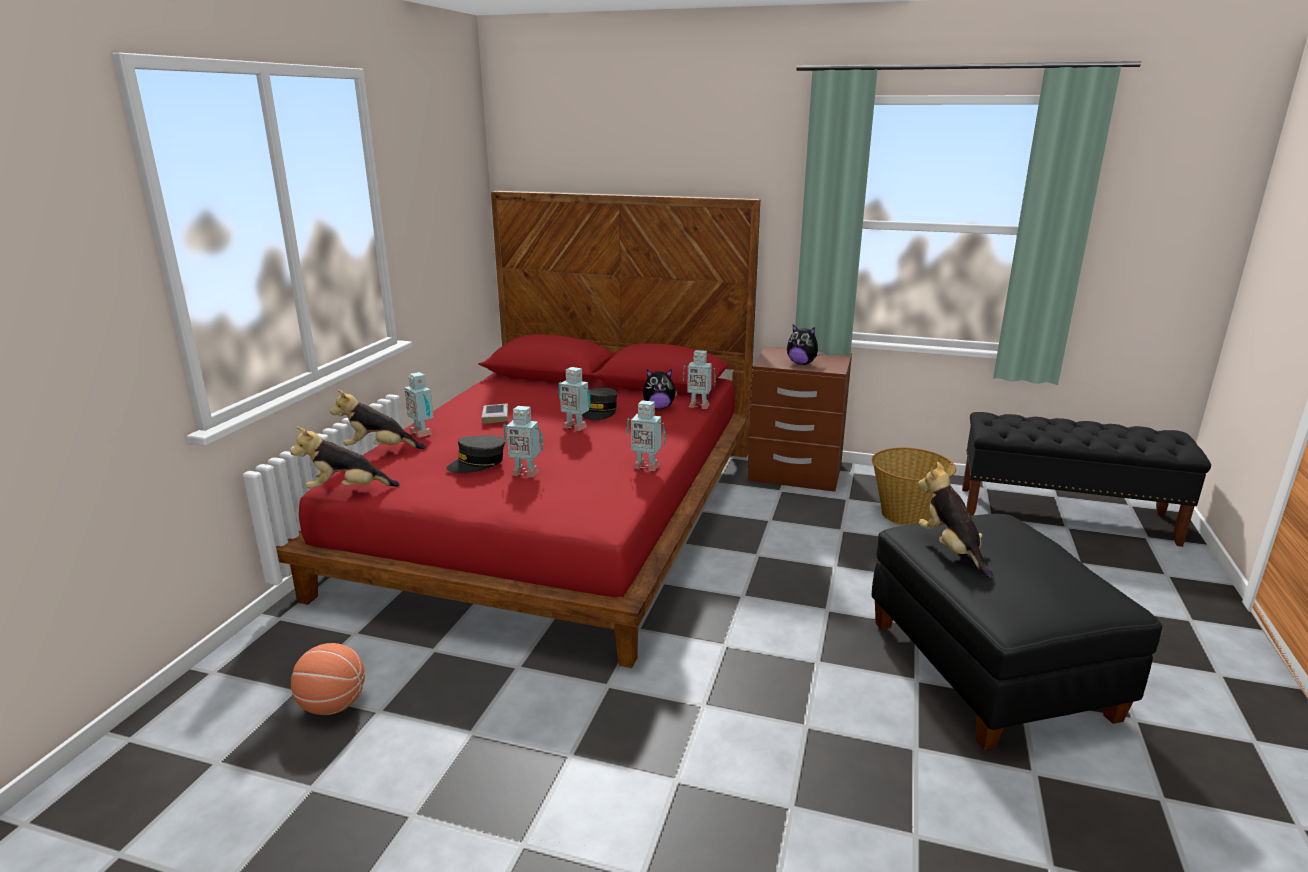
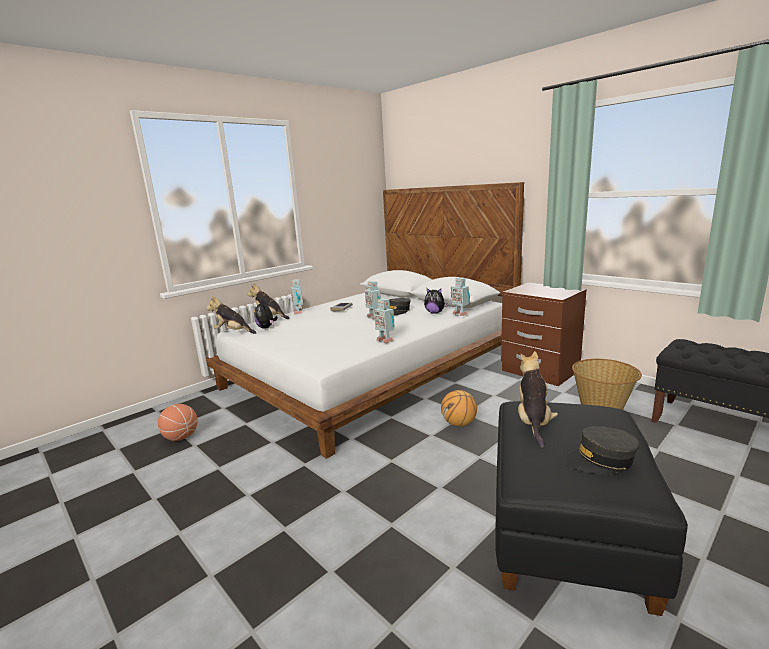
camera: 30 degrees right, 5 degrees down
red bed [276,191,760,668] -> white bed [206,182,524,459]
grey cap [446,435,505,473] -> grey cap moved to [565,426,640,475]
toy robot [503,406,543,477] -> none
plush toy [787,324,823,365] -> plush toy moved to [255,301,278,329]
none -> basketball [441,390,477,427]

